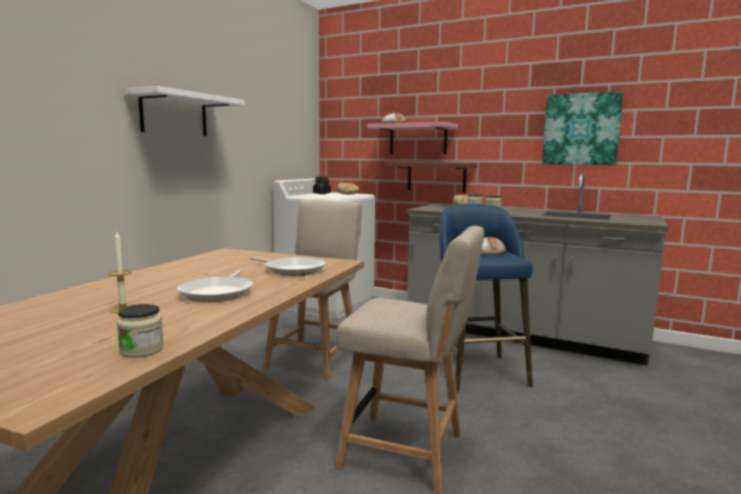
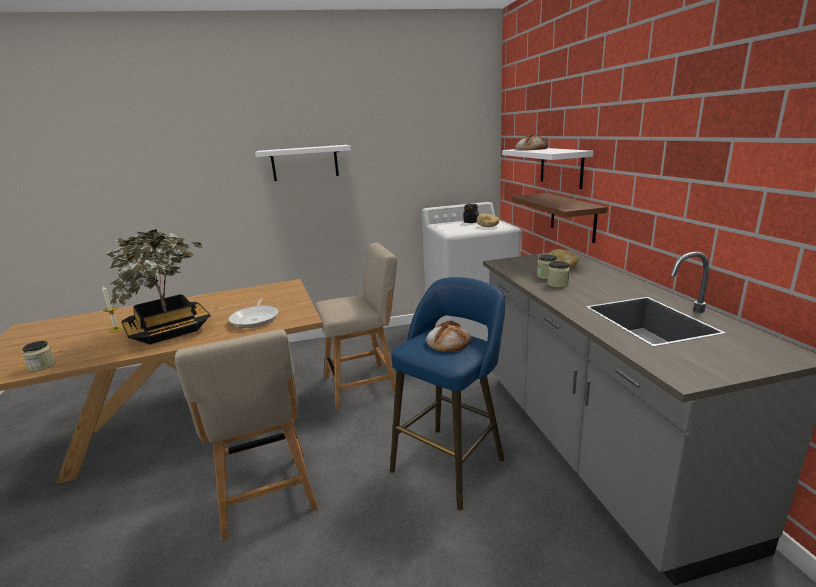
camera: 50 degrees right, 10 degrees up
frying pan [177,269,253,302] -> potted plant [105,229,211,344]
pink shelf [367,122,458,154] -> white shelf [502,148,594,189]
picture [542,91,624,165] -> none

